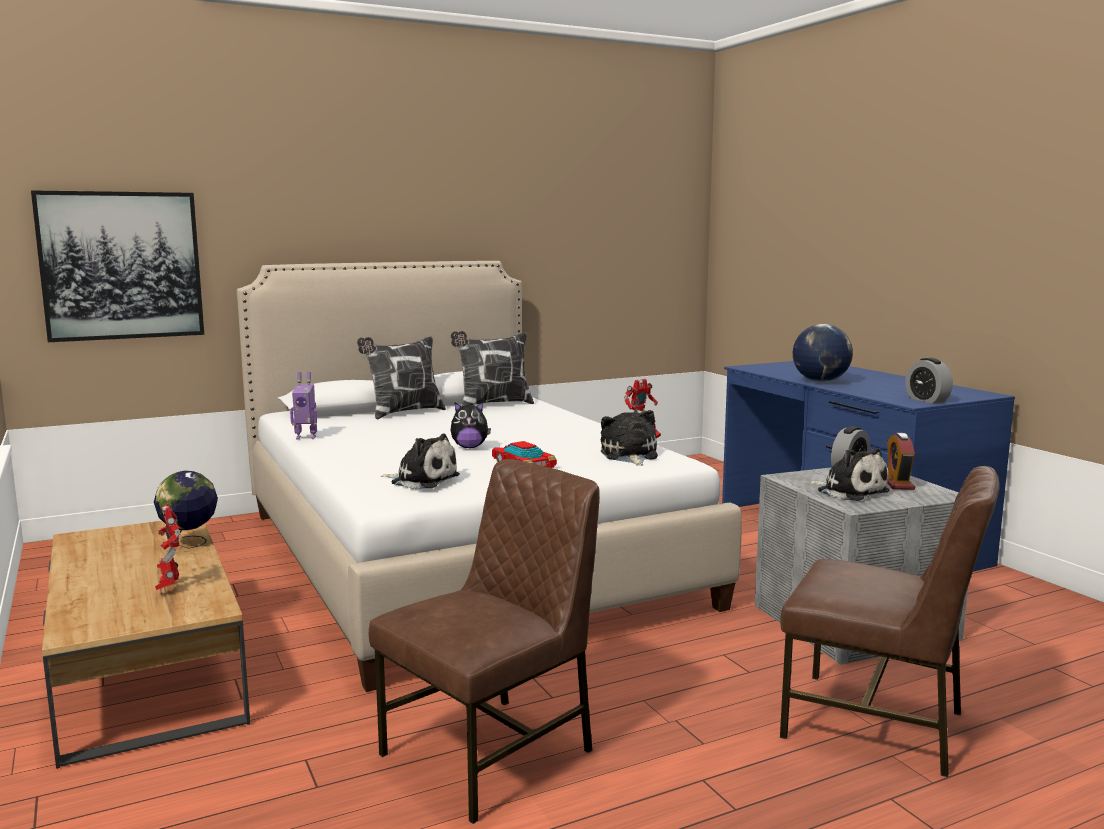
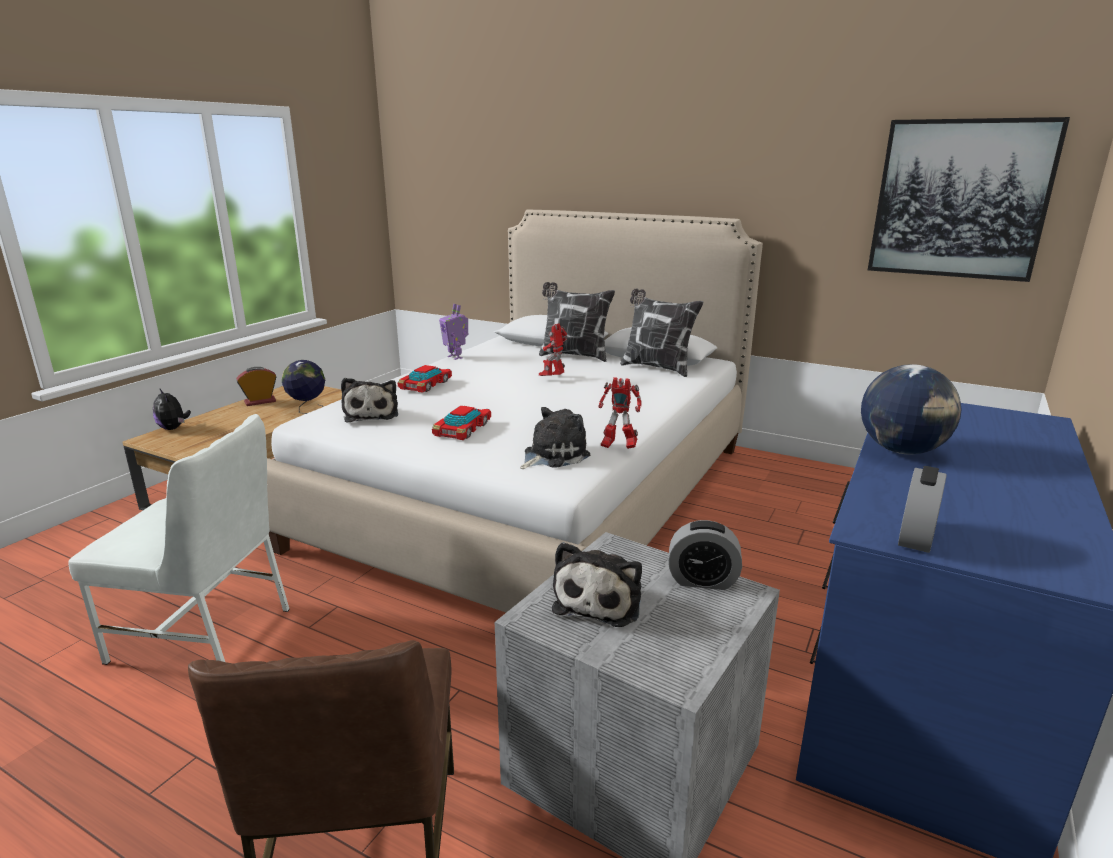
camera: 55 degrees right, 10 degrees up
picture [31,190,204,342] -> picture moved to [868,117,1070,282]
toy robot [155,503,181,590] -> toy robot moved to [539,323,568,376]
brown chair [369,459,600,824] -> white chair [68,414,290,665]
plush toy [450,402,491,448] -> plush toy moved to [153,388,191,430]
alarm clock [887,433,915,490] -> alarm clock moved to [236,367,277,406]
none -> toy car [398,365,452,393]

